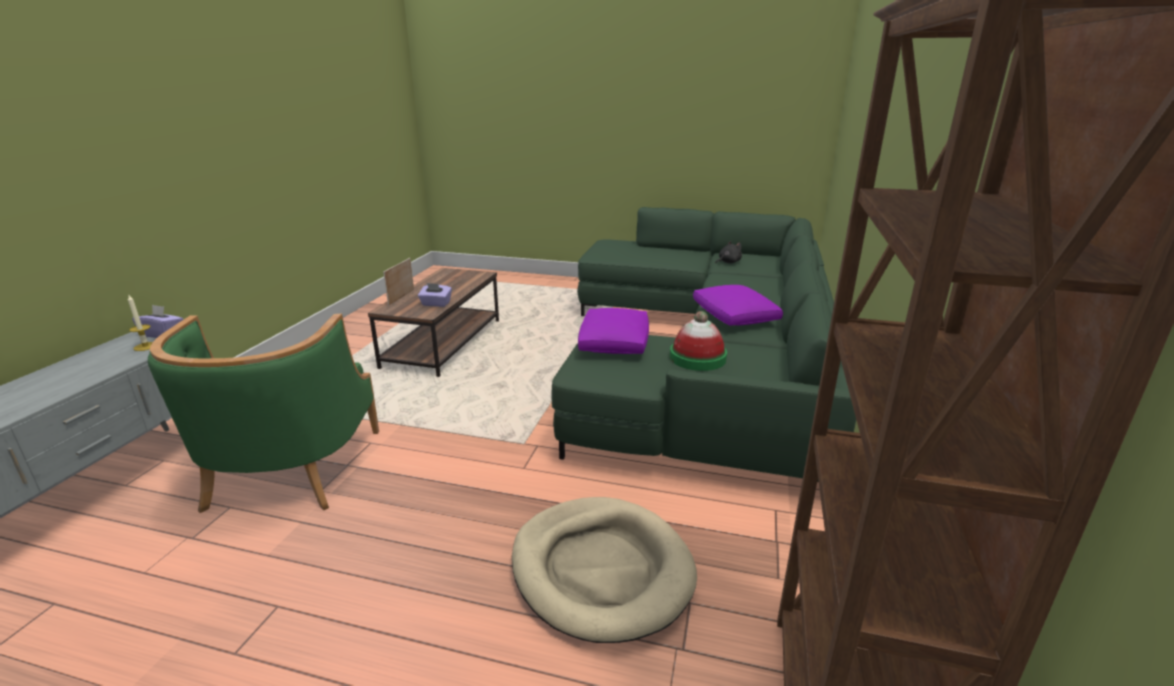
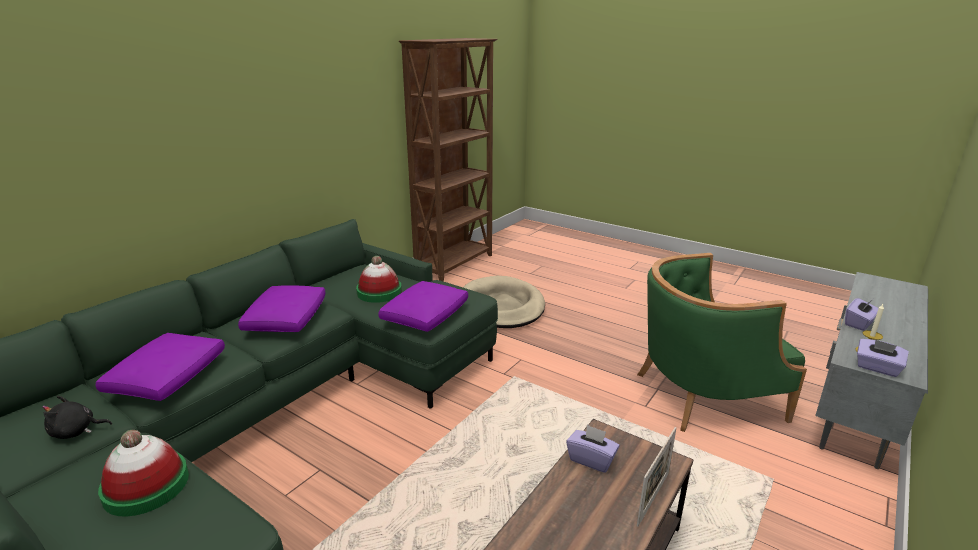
camera: 160 degrees left, 0 degrees up
green armchair [148,314,379,513] -> green armchair turned 120 degrees counterclockwise [637,253,807,432]
none -> purple pillow [95,333,225,401]
none -> hat [98,430,189,517]
none -> purple tissue box [845,298,879,331]

